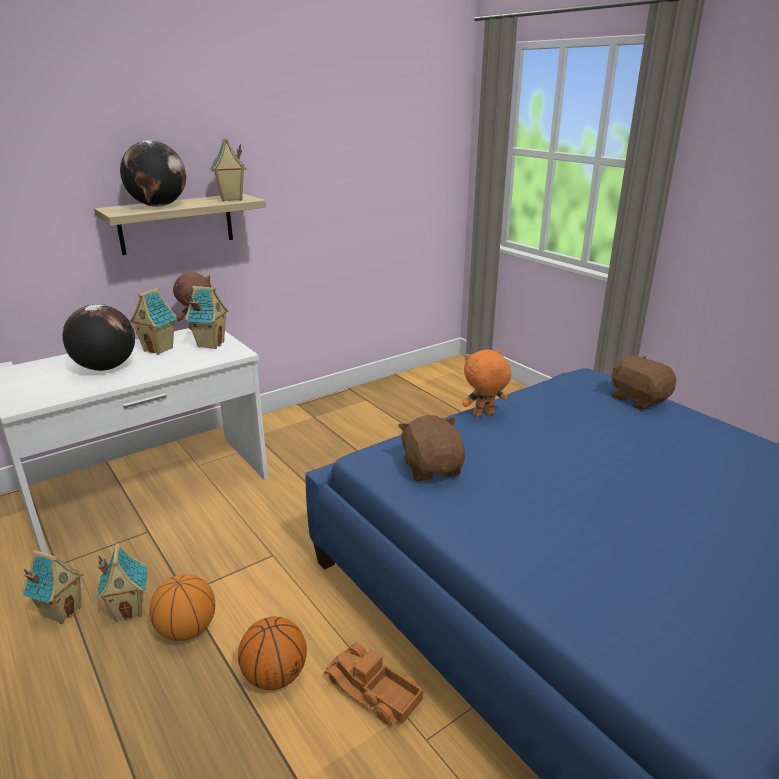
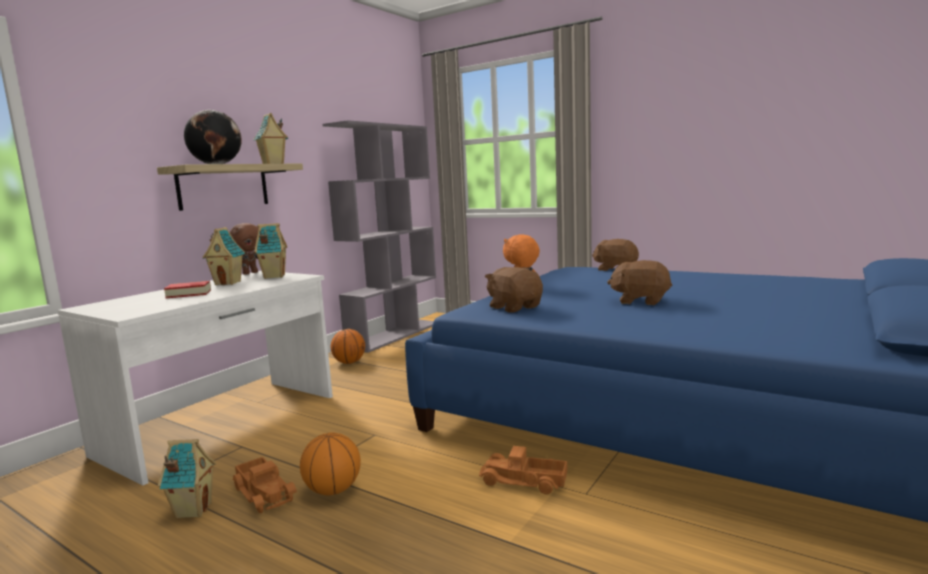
camera: 20 degrees left, 15 degrees down
globe [62,304,135,371] -> book [164,281,211,299]
toy house [97,543,147,622] -> toy truck [233,457,297,513]
basketball [238,616,307,690] -> basketball moved to [331,329,365,364]
none -> grey bookcase [323,120,436,353]
none -> brown plush toy [607,260,672,305]

